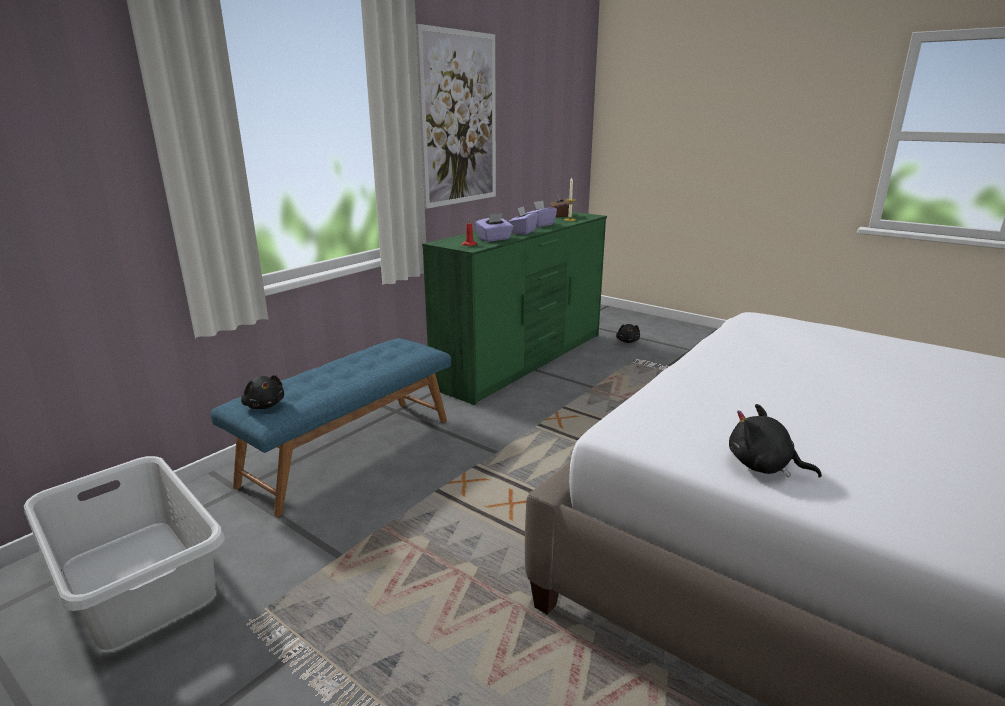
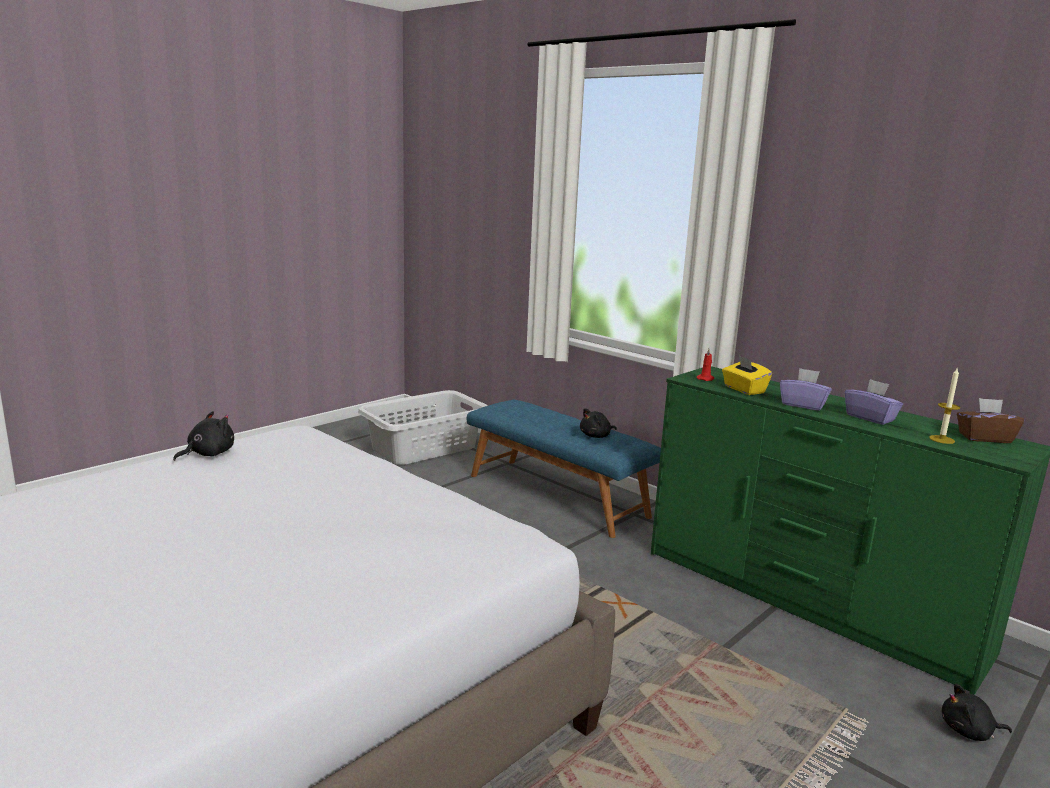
camera: 95 degrees right, 5 degrees down
black plush toy [241,375,284,409] -> black plush toy moved to [580,408,617,438]
picture [416,24,496,209] -> none
purple tissue box [475,213,513,242] -> yellow tissue box [722,355,772,395]

